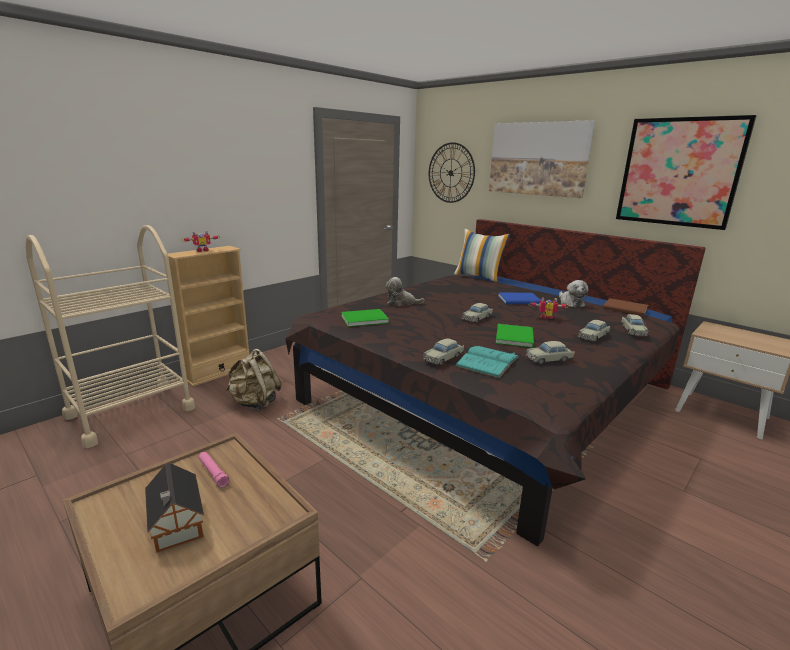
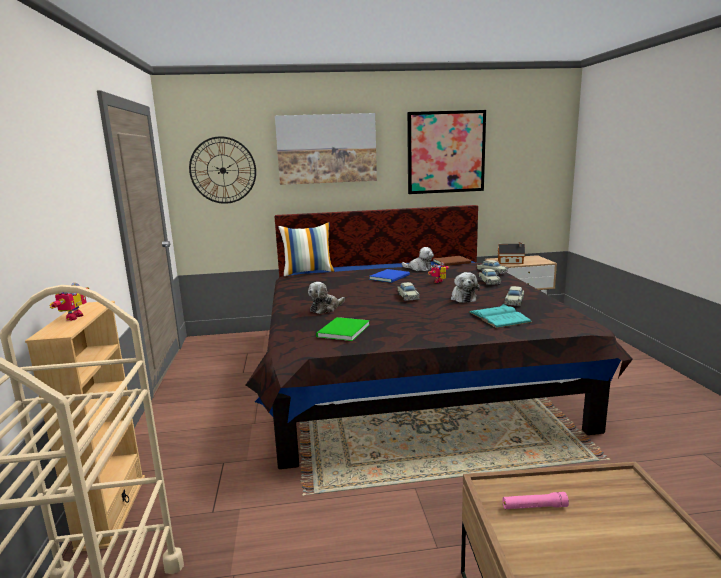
camera: 50 degrees left, 5 degrees down
toy house [145,463,204,553] -> toy house moved to [498,242,525,264]
beige backpack [226,349,282,411] -> none
beige toy car [423,338,464,365] -> none
green book [496,324,534,348] -> plush toy [451,272,480,303]

